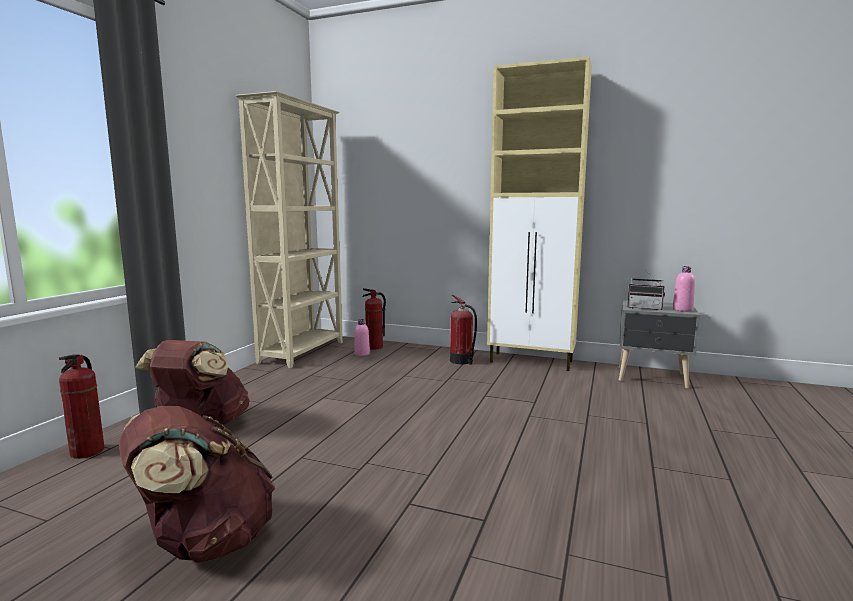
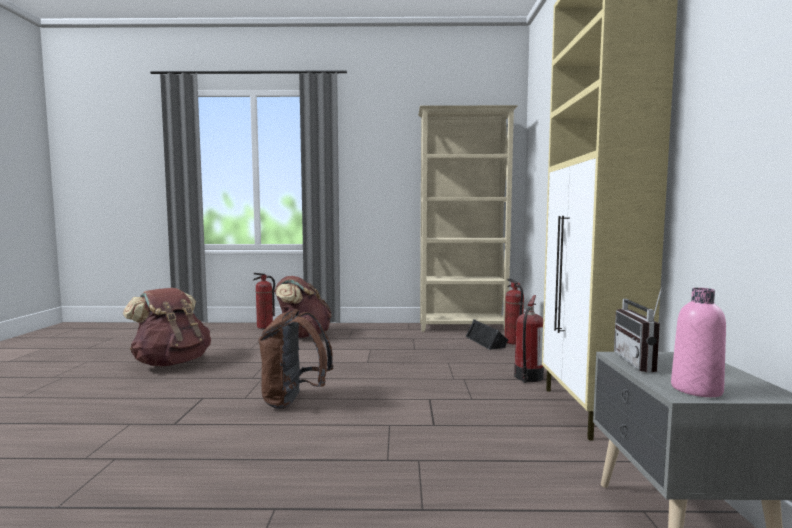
camera: 70 degrees right, 5 degrees down
pink bottle [355,319,370,356] -> black speaker [465,319,508,350]
none -> brown backpack [258,309,334,409]

